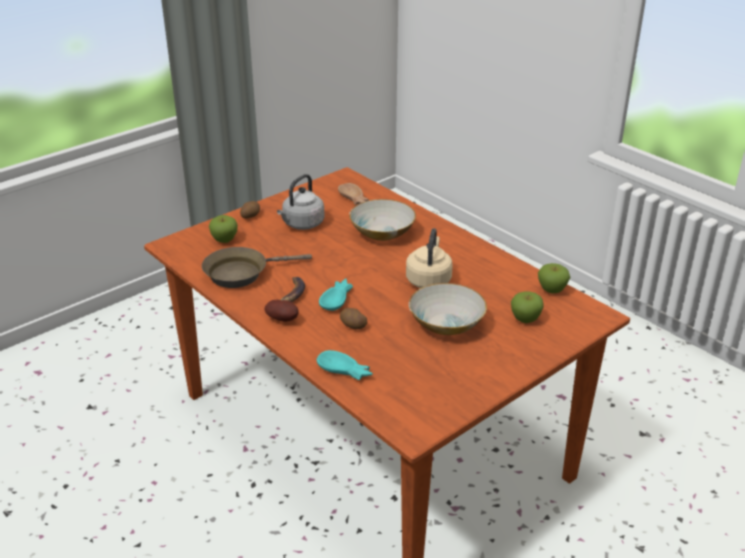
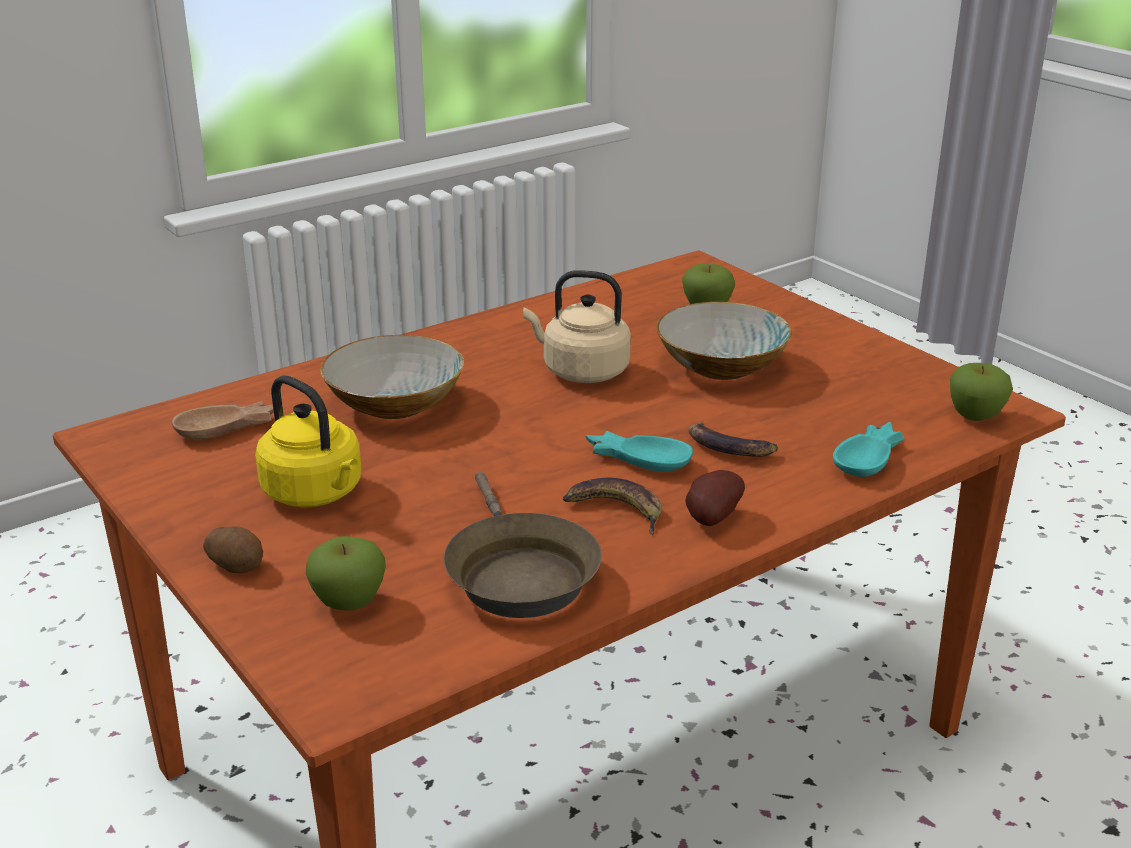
camera: 85 degrees left, 5 degrees down
grey kettle [277,174,325,230] -> yellow kettle [255,375,361,507]
potato [340,308,367,329] -> banana [689,421,778,457]
apple [538,263,570,293] -> apple moved to [950,363,1013,421]

